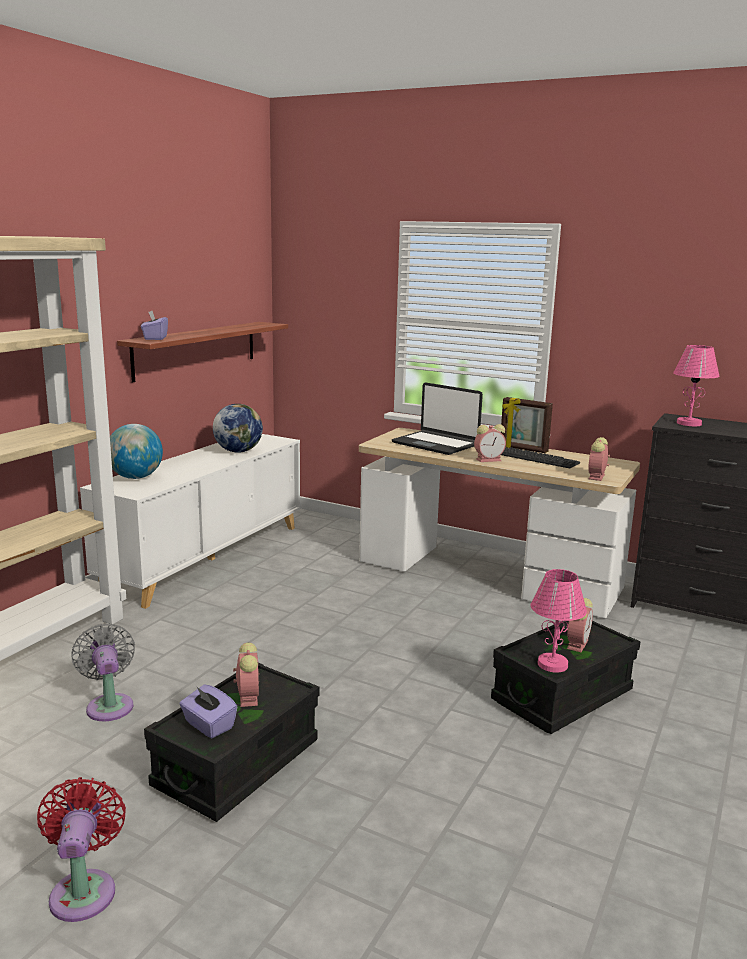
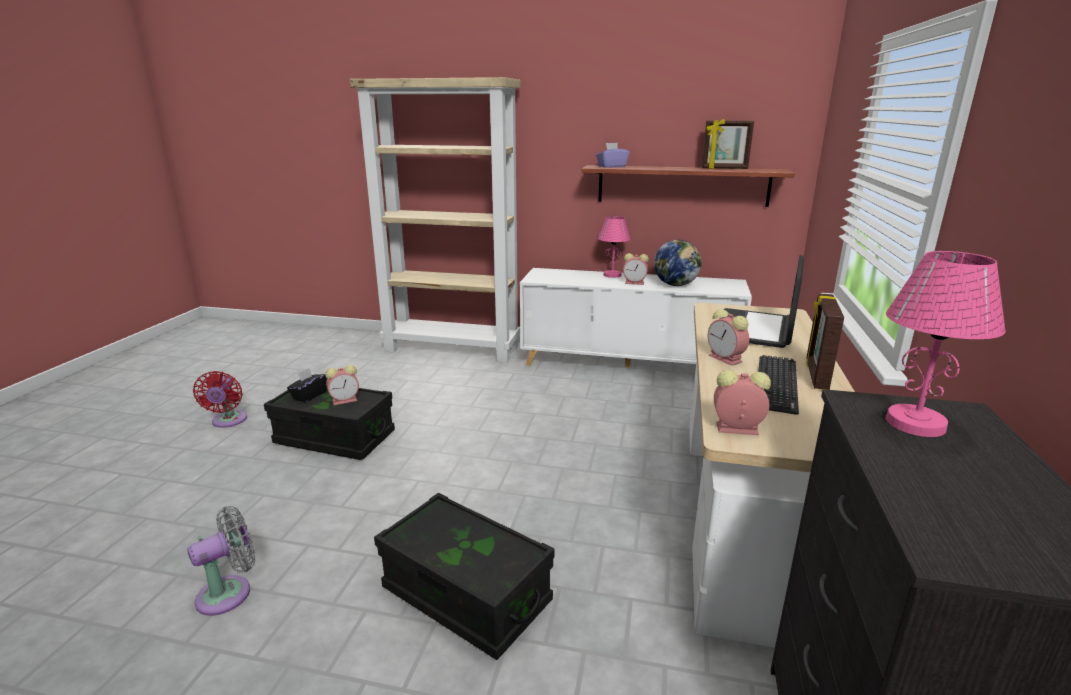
camera: 75 degrees right, 5 degrees up
red fan [37,777,126,922] -> red fan turned 105 degrees clockwise [193,371,247,428]
grey fan [72,623,135,721] -> grey fan moved to [187,506,255,616]
globe [110,424,163,479] -> none
purple tissue box [180,685,237,738] -> black tissue box [287,367,327,402]
pink table lamp [531,569,587,673] -> pink table lamp moved to [598,216,631,278]
alarm clock [567,598,593,652] -> alarm clock moved to [623,253,649,285]
none -> picture frame [702,119,754,169]

